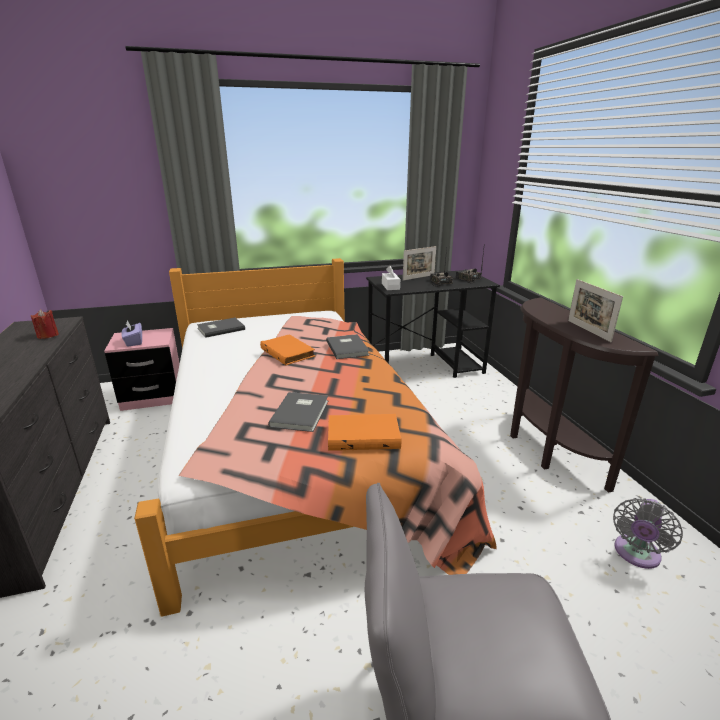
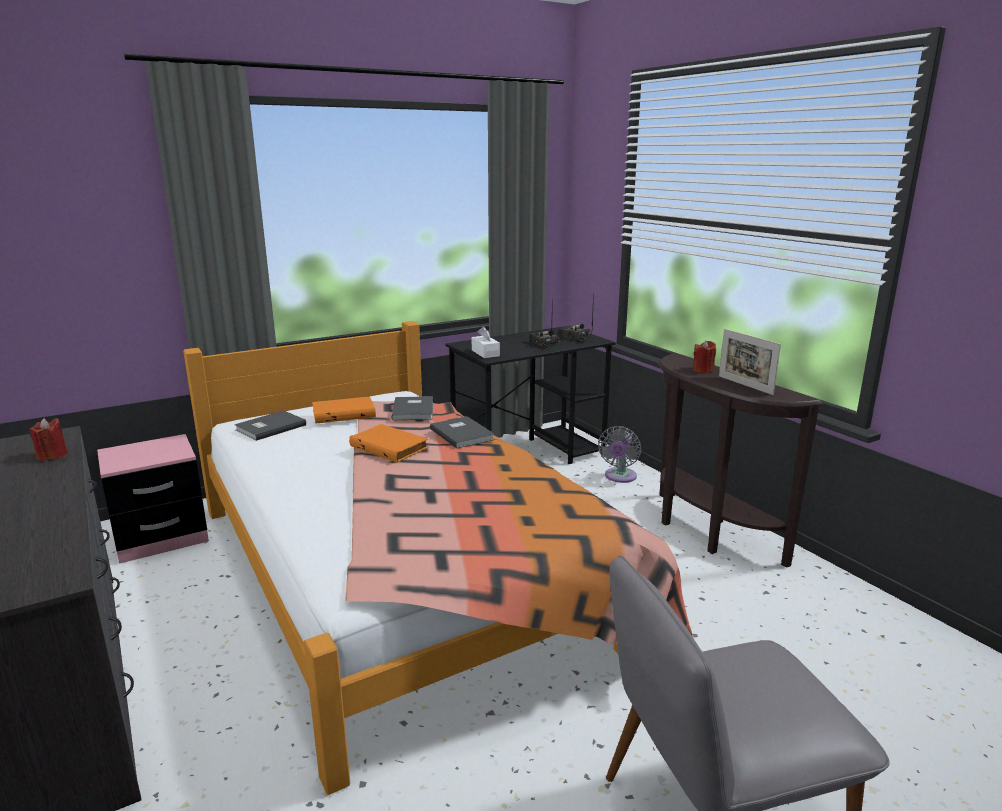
camera: 15 degrees left, 5 degrees down
purple tissue box [121,320,142,347] -> none
grey book [268,392,328,432] -> grey book moved to [392,396,433,421]
orange book [328,414,401,451] -> orange book moved to [312,397,376,423]
picture frame [403,246,436,281] -> none
grey fan [613,498,683,569] -> grey fan moved to [598,426,641,483]
none -> red candle [693,340,716,373]

